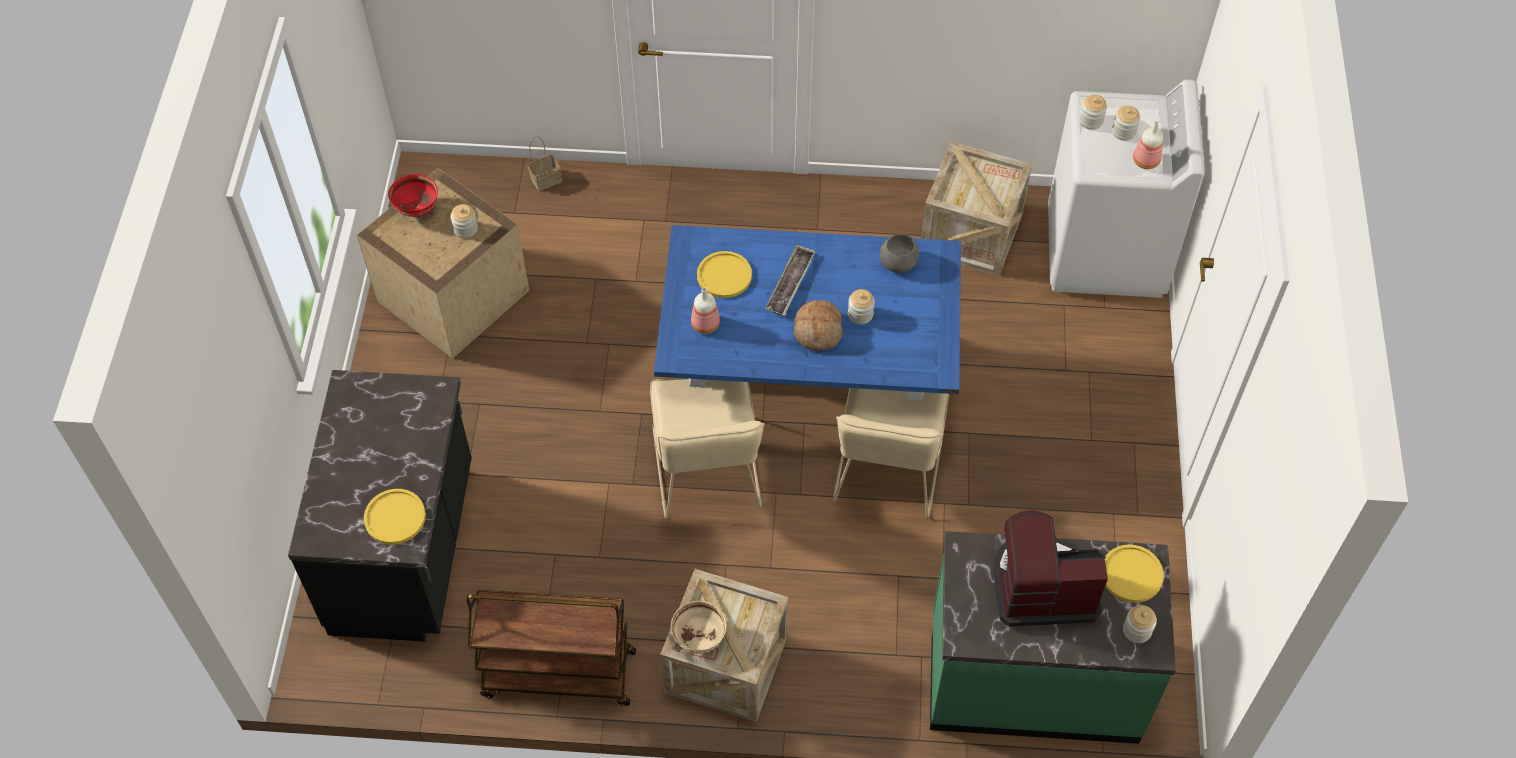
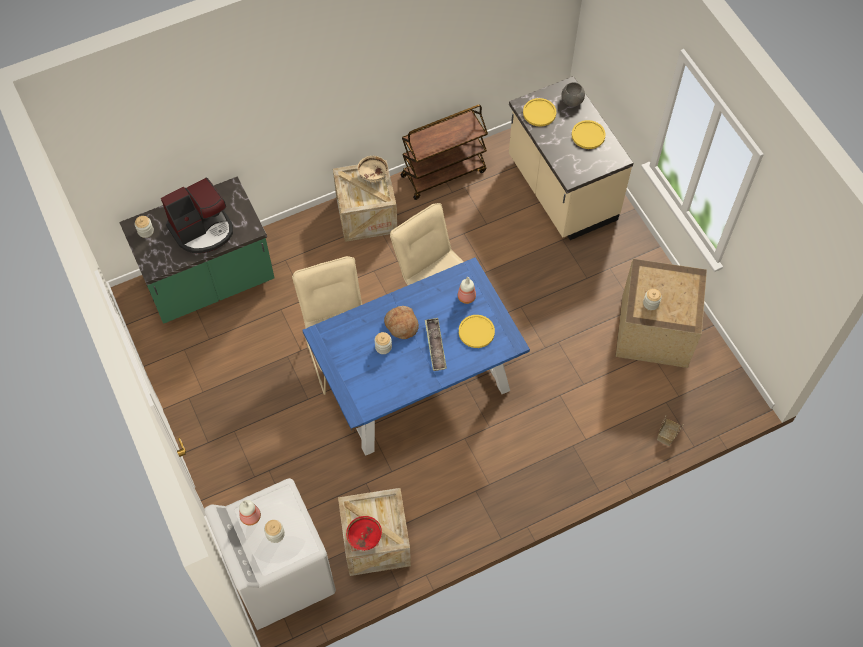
camera: 150 degrees right, 5 degrees up
black counter [288,370,472,642] -> beige counter [509,76,633,240]
red bowl [388,174,438,217] -> red bowl moved to [346,516,382,551]
grey bowl [880,234,919,273] -> grey bowl moved to [561,82,585,107]
jar [1079,95,1107,130] -> none
yellow plate [1105,545,1164,603] -> yellow plate moved to [572,120,606,149]

